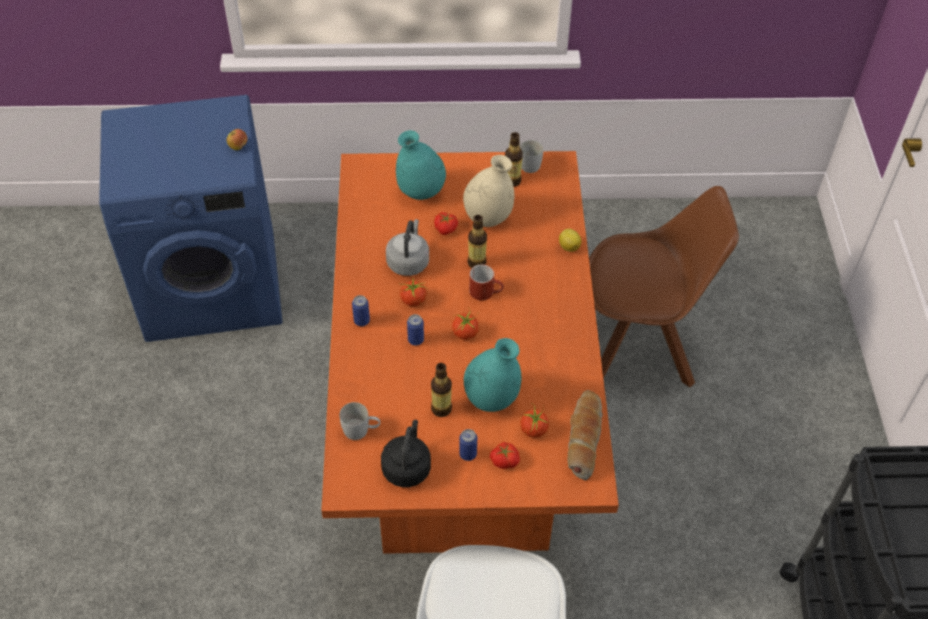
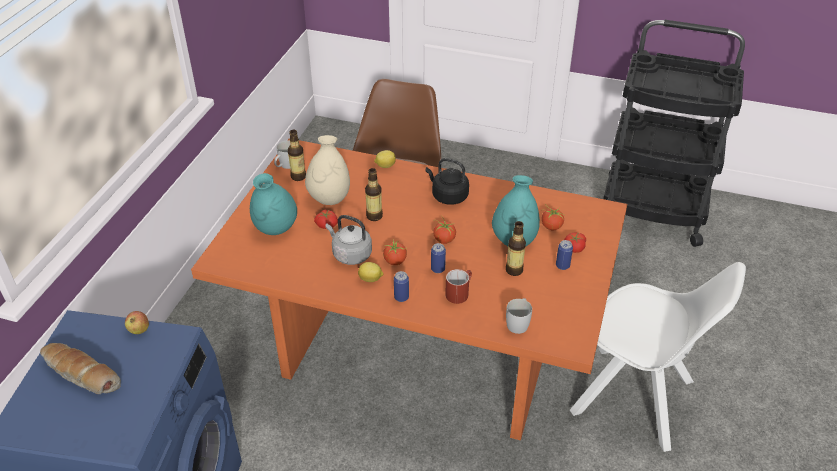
camera: 70 degrees left, 10 degrees down
black kettle [381,420,431,487] -> black kettle moved to [426,158,469,205]
red mug [469,264,504,300] -> red mug moved to [445,269,472,304]
bread [567,390,603,480] -> bread moved to [40,343,121,394]
none -> lemon [358,262,383,282]

